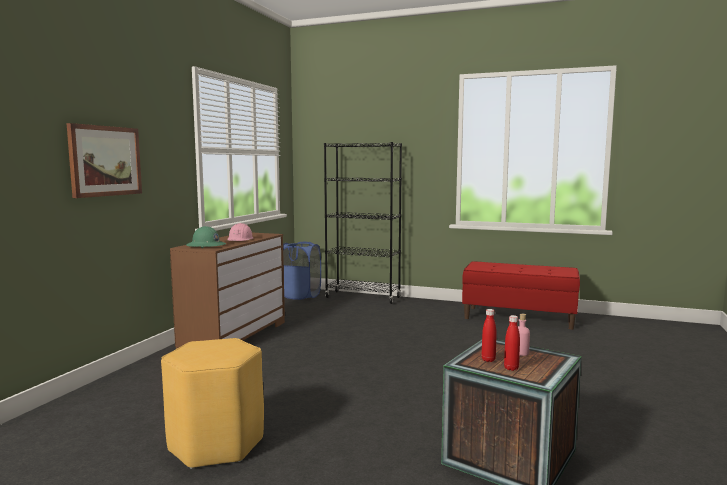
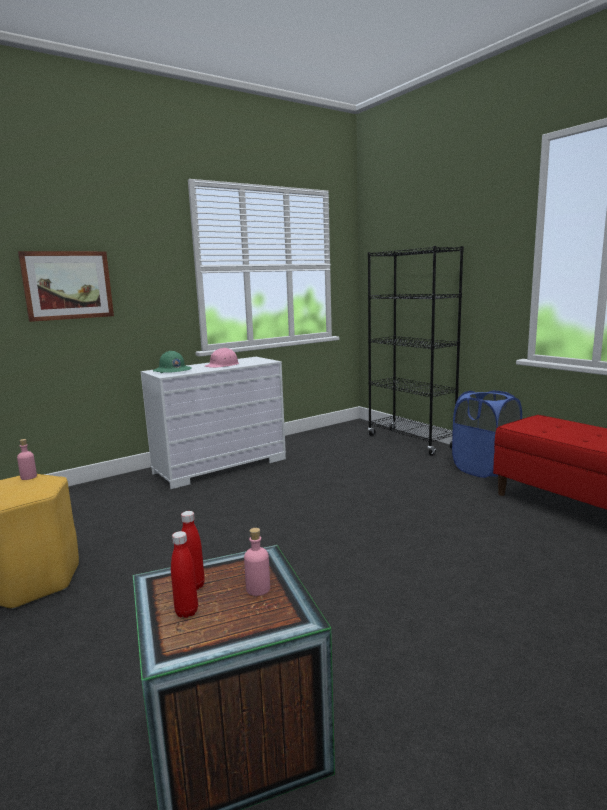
camera: 35 degrees right, 5 degrees up
brown dresser [170,233,285,349] -> white dresser [141,357,286,489]
blue laundry basket [283,242,321,300] -> blue laundry basket moved to [452,390,522,478]
none -> pink bottle [17,439,37,480]

